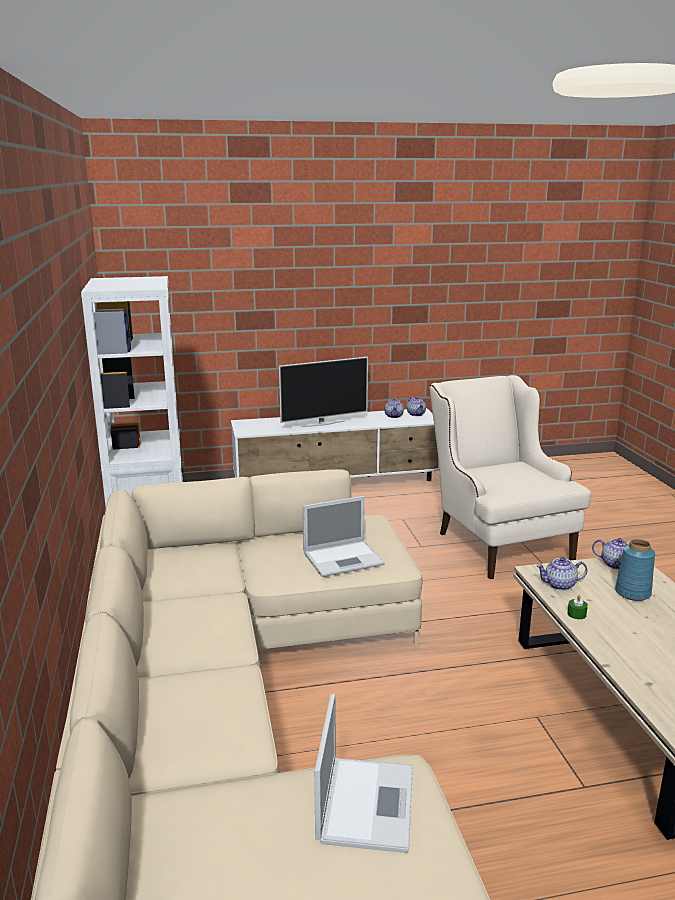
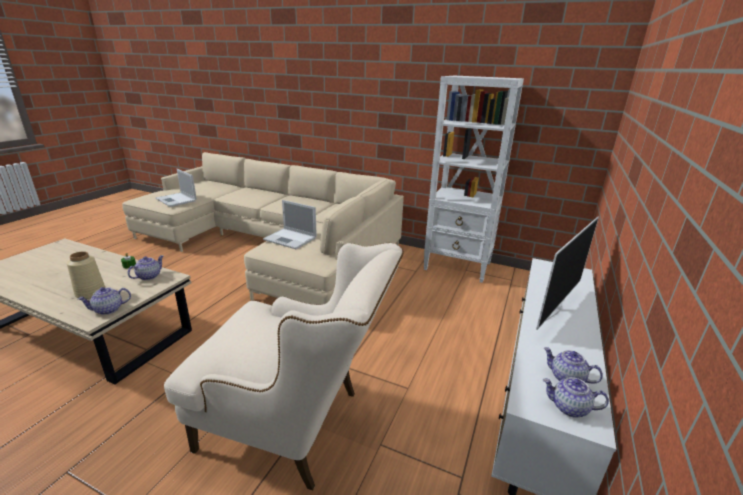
camera: 125 degrees right, 5 degrees up
television [279,357,368,427] -> television turned 150 degrees counterclockwise [536,217,599,330]
laptop [303,496,385,577] -> laptop turned 75 degrees counterclockwise [263,200,317,249]
blue vase [615,539,655,601] -> beige vase [67,251,106,299]

